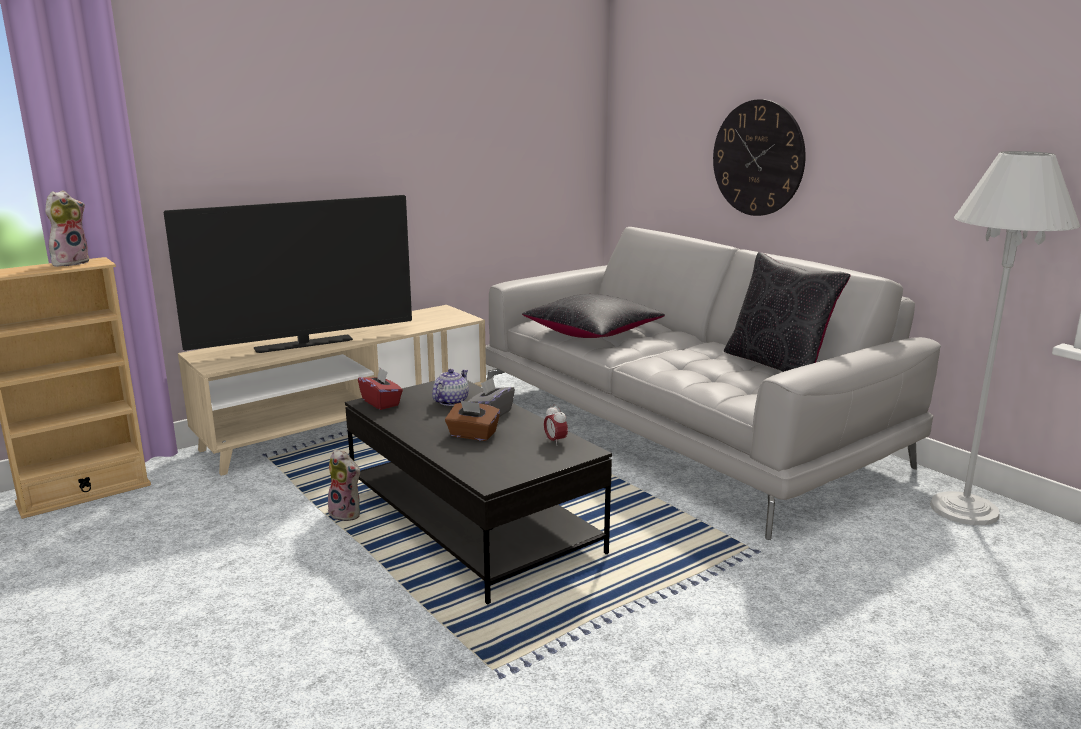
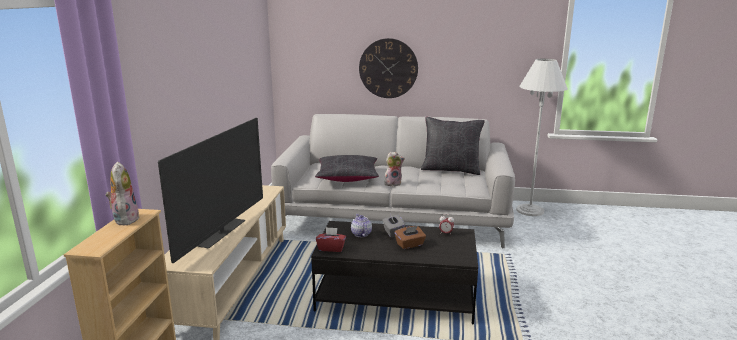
camera: 45 degrees left, 0 degrees up
plush toy [328,449,360,521] -> plush toy moved to [385,152,405,186]

